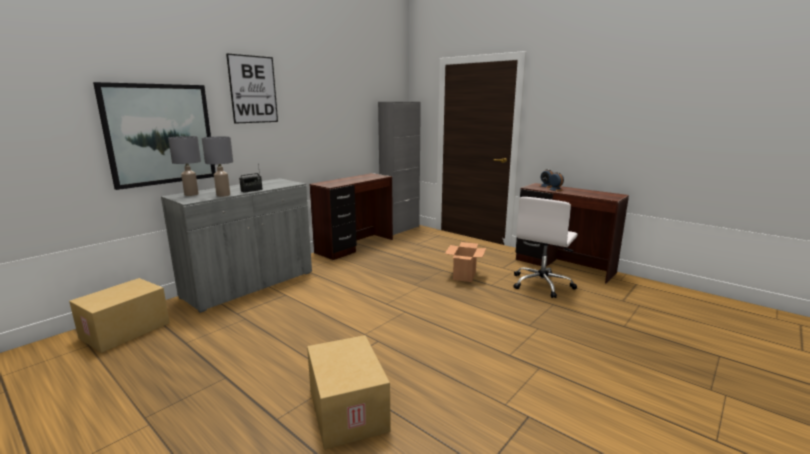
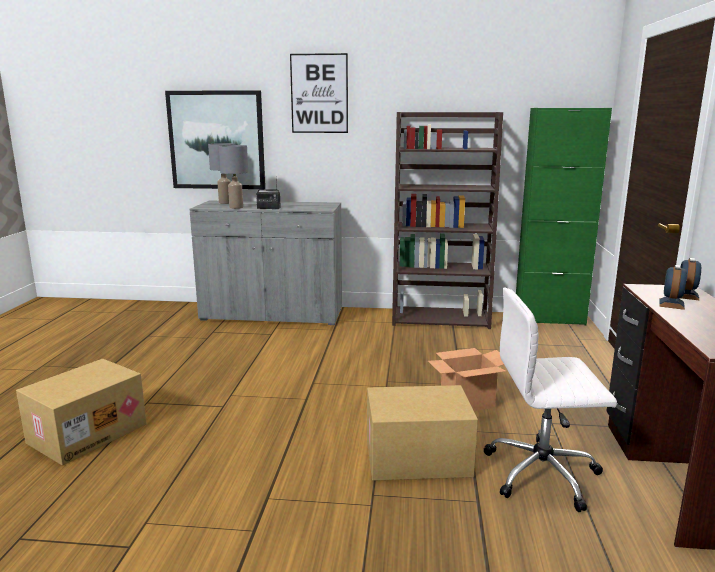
camera: 55 degrees right, 0 degrees up
cardboard box [69,278,170,353] -> cardboard box moved to [367,385,478,481]
brown desk [310,173,393,260] -> brown bookcase [392,112,503,329]
grey cabinet [378,102,421,236] -> green cabinet [516,108,612,325]

